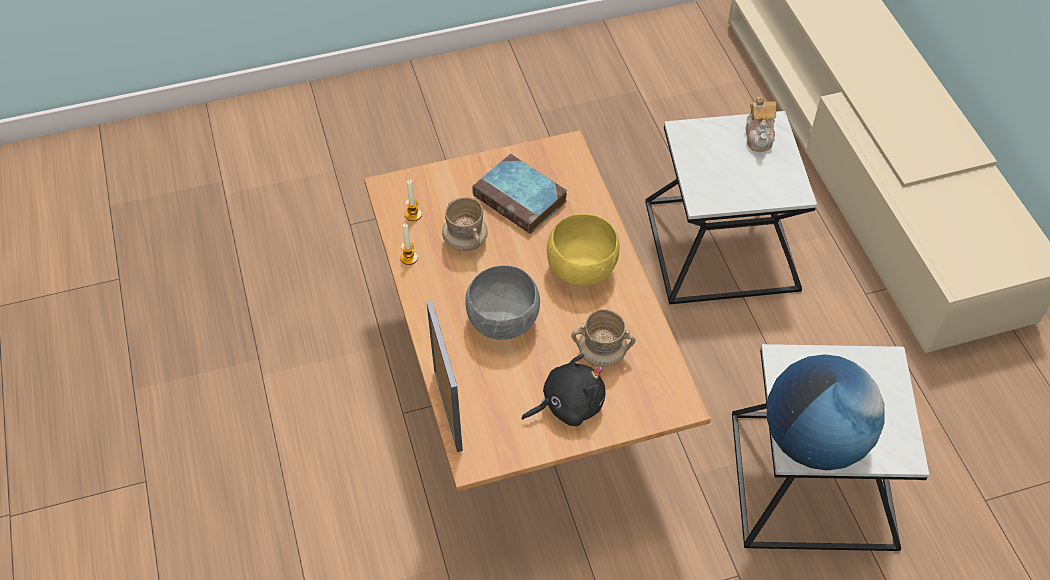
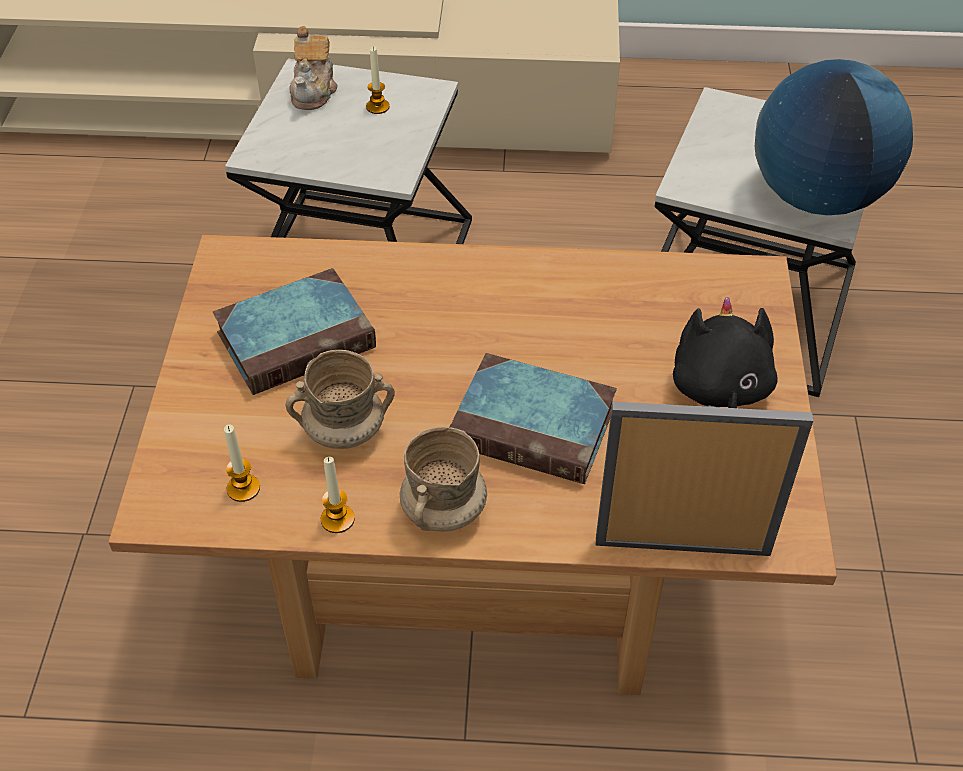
camera: 70 degrees left, 5 degrees down
grey bowl [465,265,540,340] -> book [449,353,617,484]
yellow bowl [547,214,620,286] -> none
beige mug [572,309,636,367] -> beige mug moved to [400,427,487,532]
teapot [746,97,776,152] -> teapot turned 75 degrees clockwise [290,26,338,110]
none -> candle [366,47,390,114]

